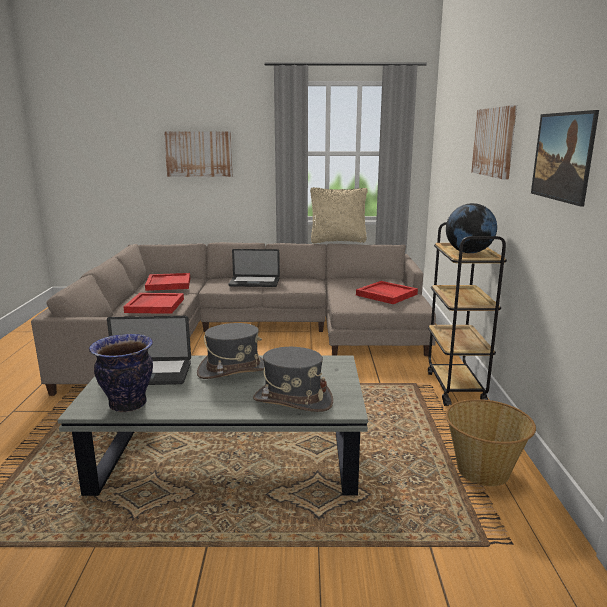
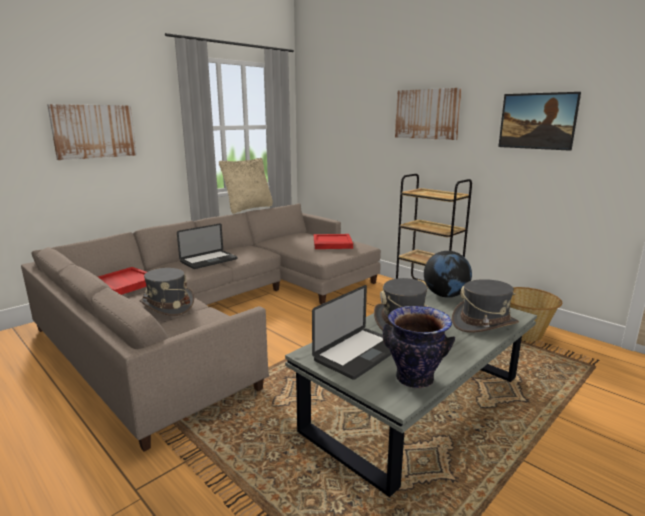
camera: 45 degrees left, 0 degrees up
red tray [123,293,184,314] -> grey hat [139,268,194,316]
globe [446,203,497,253] -> globe moved to [424,251,472,298]

